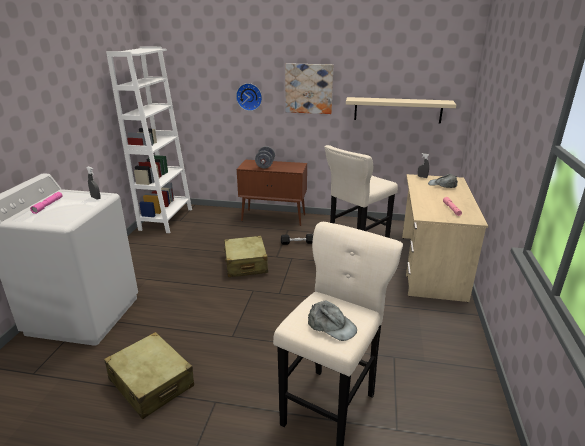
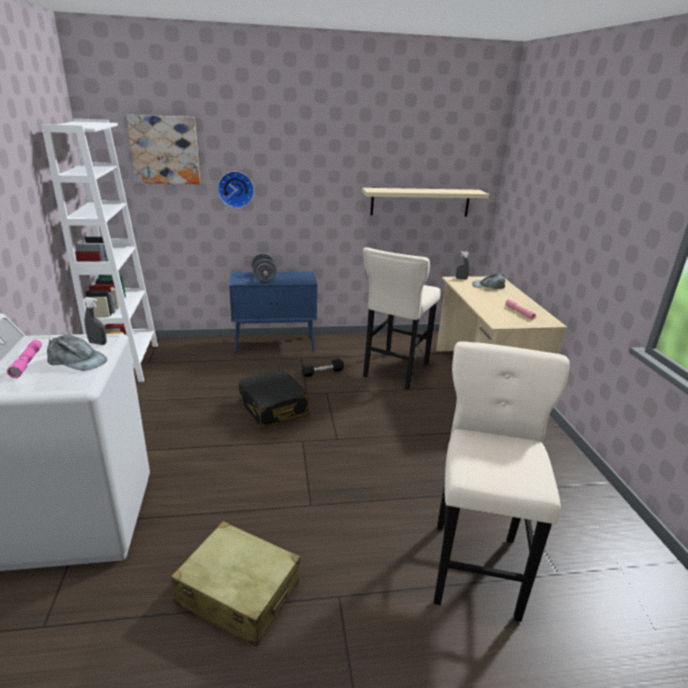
camera: 20 degrees left, 0 degrees up
beige suitcase [223,236,268,277] -> black suitcase [238,369,310,429]
brown cabinet [237,160,307,226] -> blue cabinet [229,272,317,353]
picture [285,63,333,114] -> picture moved to [127,115,200,184]
grey cap [308,301,357,341] -> grey cap moved to [47,334,107,371]

